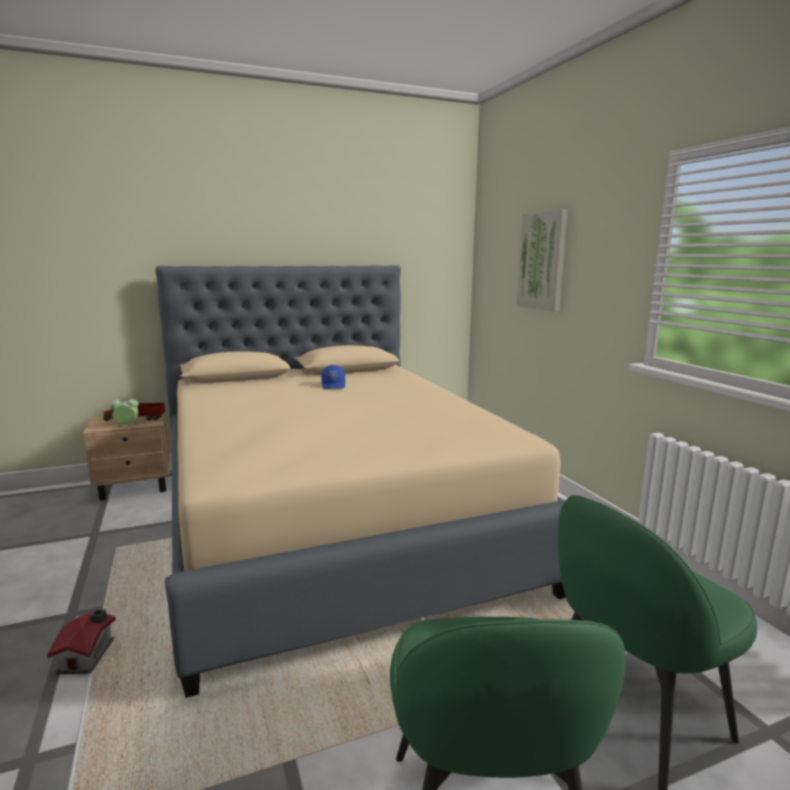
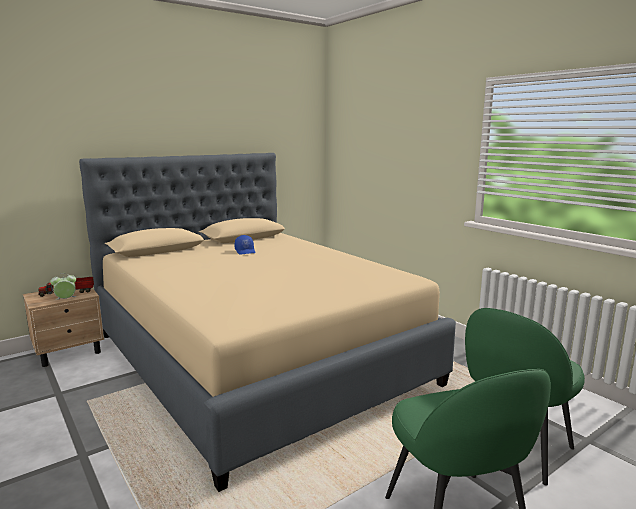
camera: 15 degrees left, 0 degrees up
toy house [47,609,116,674] -> none
picture [516,209,568,312] -> none

